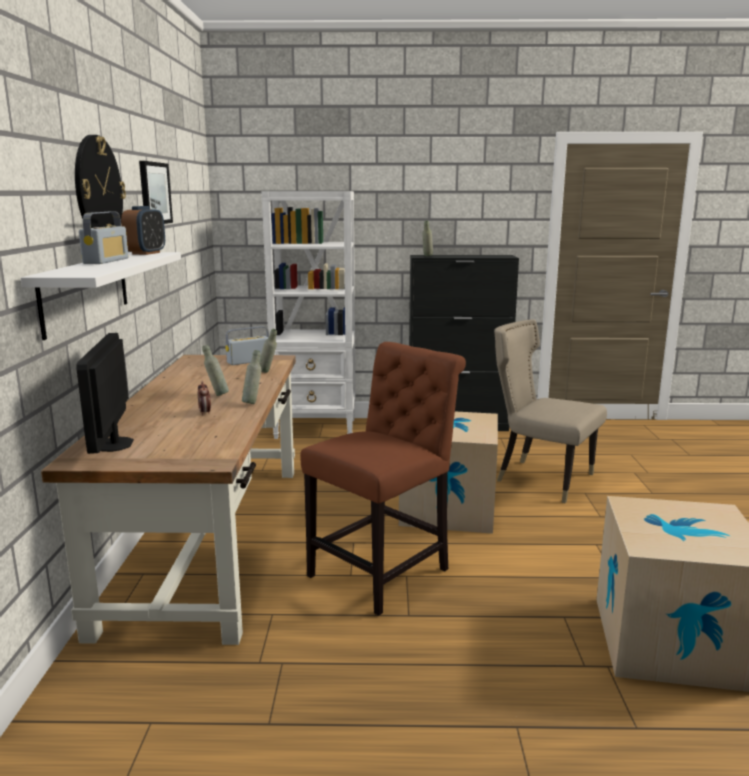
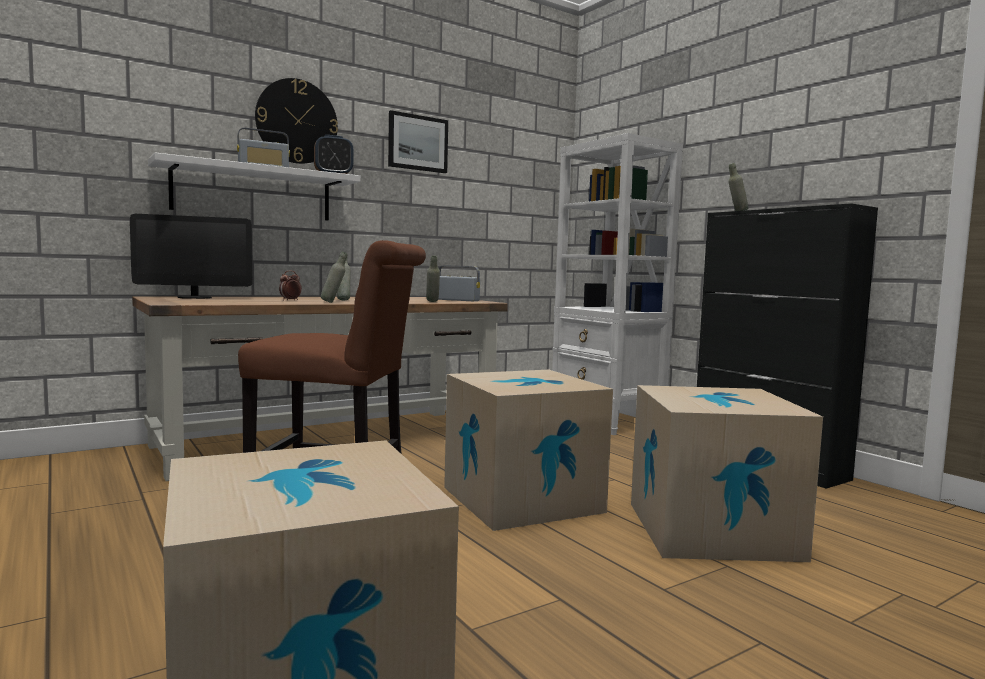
camera: 55 degrees right, 10 degrees down
monitor [76,333,134,454] -> monitor turned 150 degrees counterclockwise [130,214,253,299]
beige chair [494,319,607,503] -> cardboard box [631,385,823,562]

